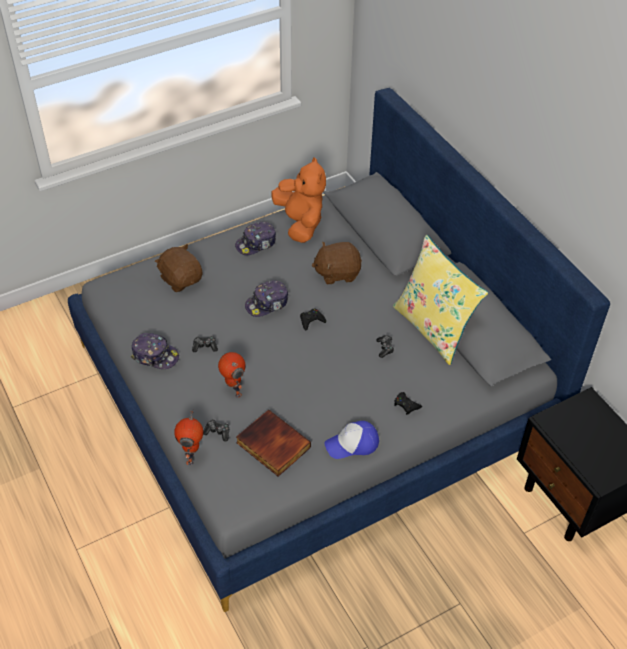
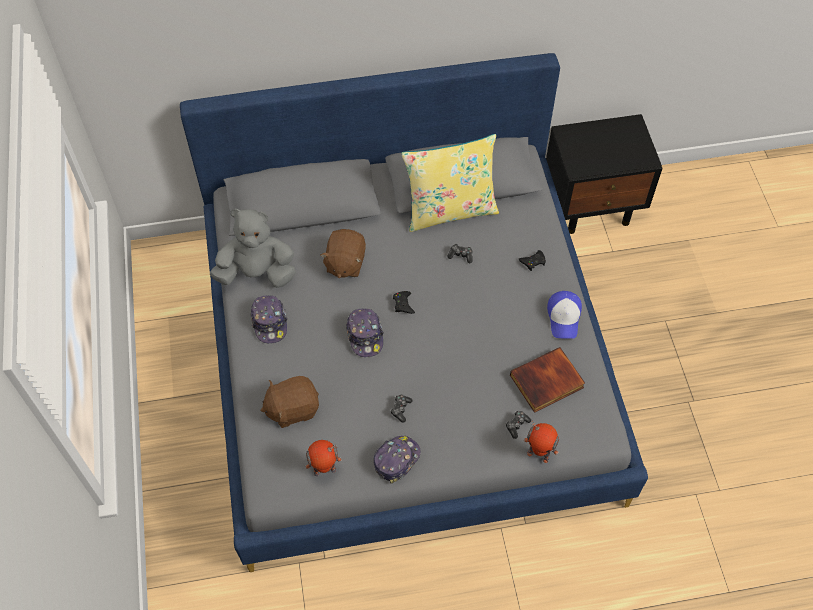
camera: 70 degrees left, 10 degrees up
toy robot [218,352,246,398] -> toy robot moved to [305,440,342,476]
orange plush toy [271,157,326,243] -> grey plush toy [210,209,296,288]

